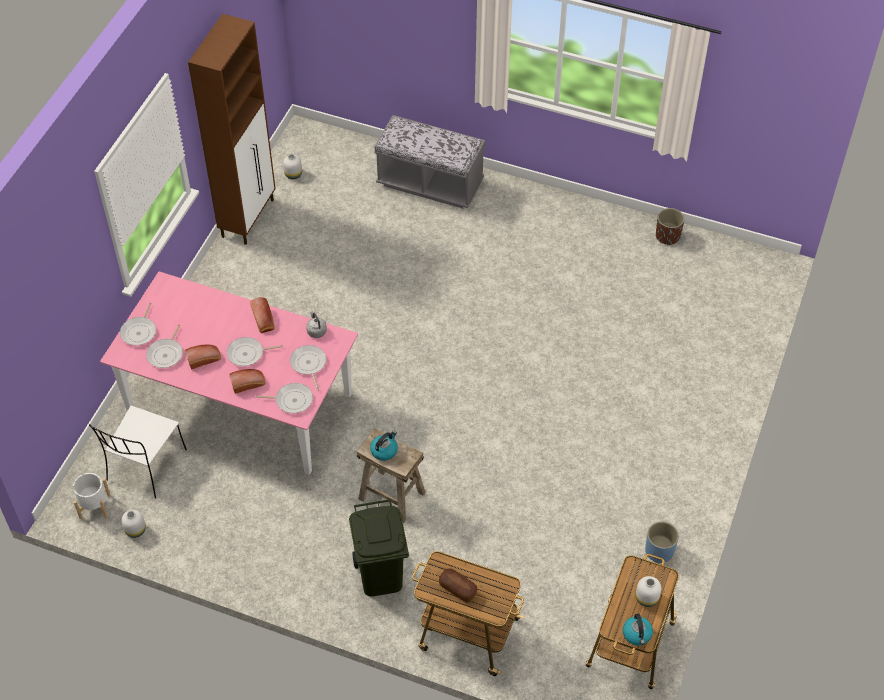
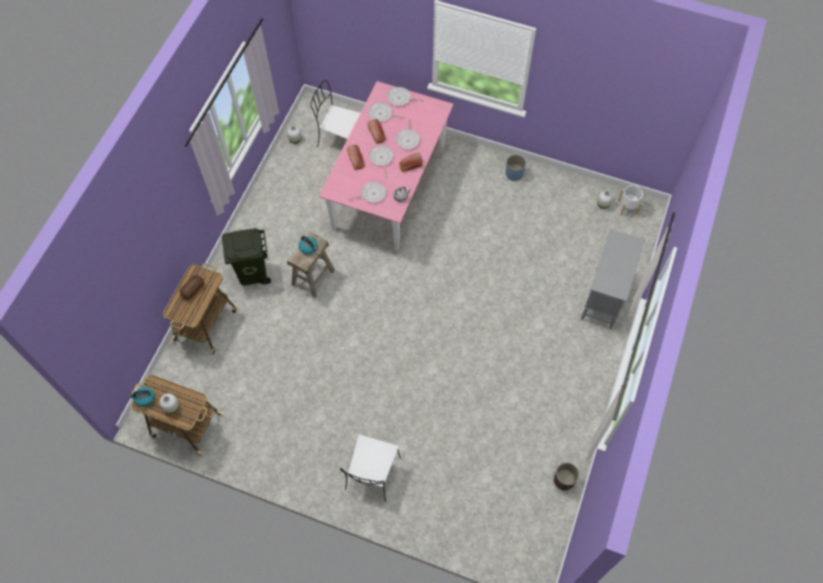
camera: 90 degrees right, 10 degrees up
white planter [73,473,111,519] -> white planter moved to [618,185,643,215]
brown cabinet [188,14,276,245] -> none
frying pan [255,383,313,413] -> frying pan moved to [396,119,420,149]
grey bench [375,115,485,209] -> grey cabinet [581,229,645,329]
blue planter [645,521,679,563] -> blue planter moved to [506,154,526,181]
none -> white chair [340,434,401,503]

